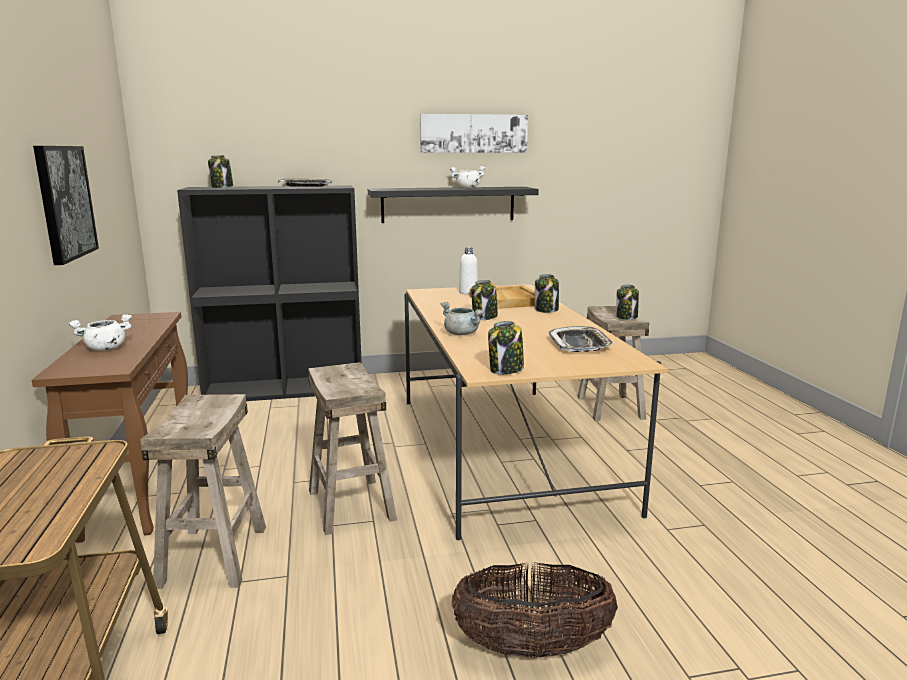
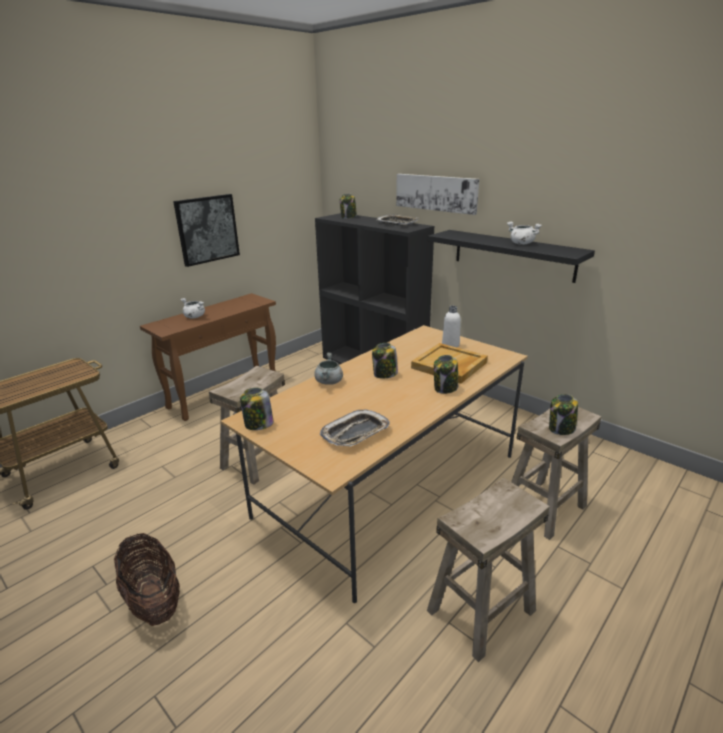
camera: 55 degrees right, 10 degrees up
beige stool [140,394,266,589] -> beige stool moved to [427,477,550,662]
picture [420,114,528,153] -> picture moved to [396,174,479,215]

